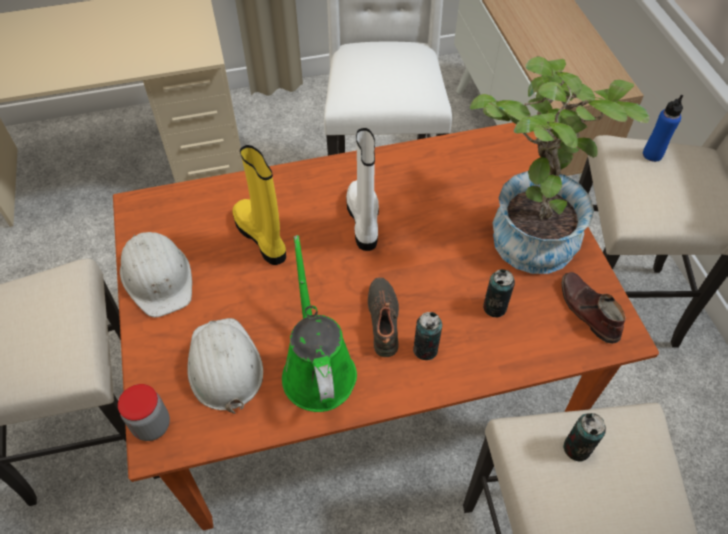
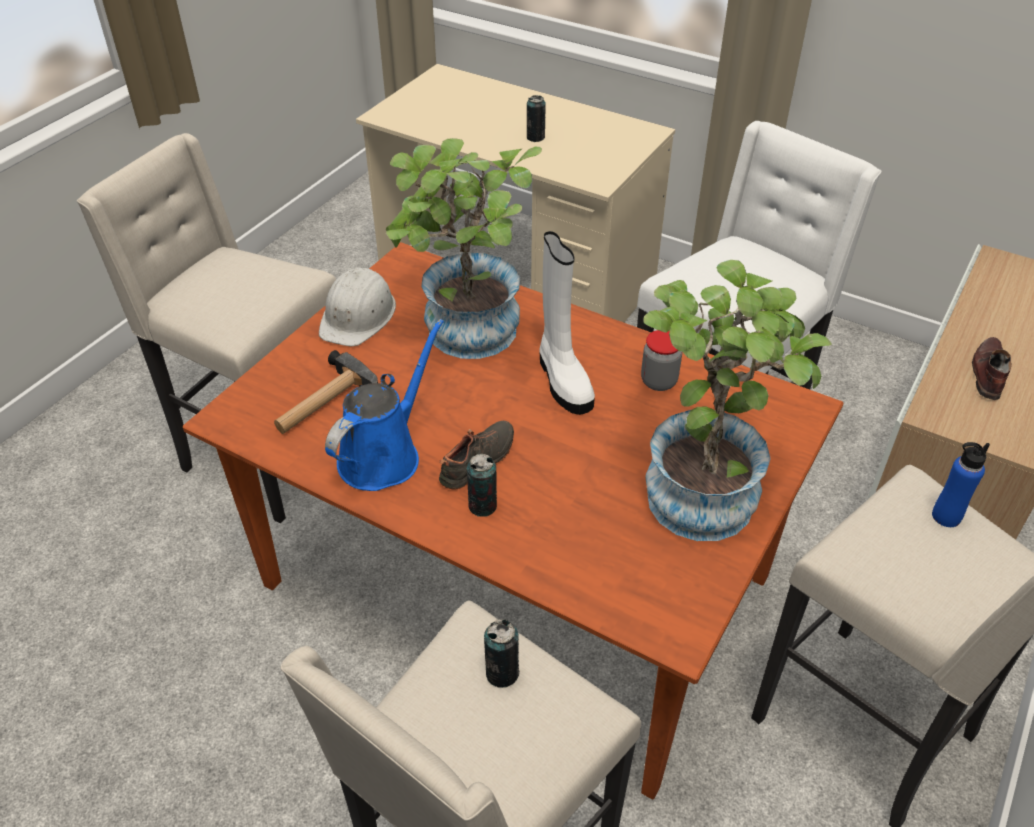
camera: 45 degrees right, 10 degrees down
jar [118,384,170,441] -> jar moved to [641,330,683,391]
white hard hat [188,318,263,414] -> hammer [274,350,378,434]
yellow boot [232,145,286,265] -> potted plant [386,138,542,359]
green watering can [282,235,357,412] -> blue watering can [325,319,444,491]
white boot [346,128,379,251] -> white boot turned 120 degrees clockwise [539,231,595,415]
can [483,269,515,317] -> can moved to [527,95,546,142]
brown shoe [562,272,625,344] -> brown shoe moved to [972,337,1012,400]

